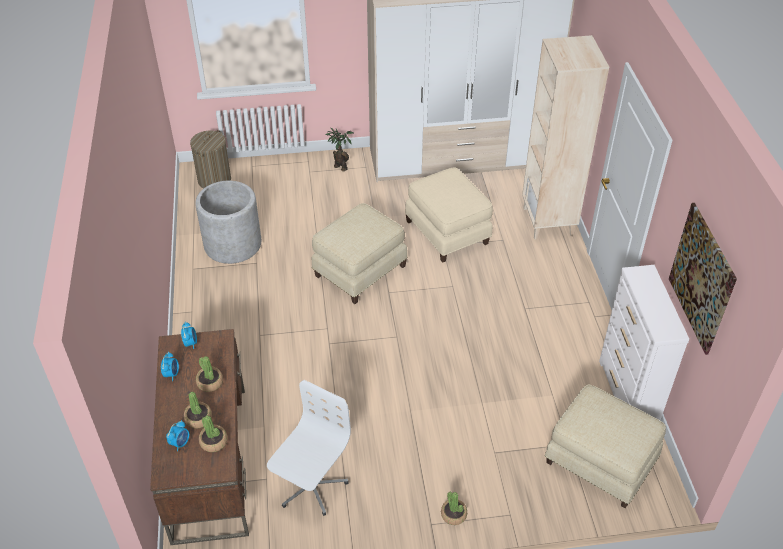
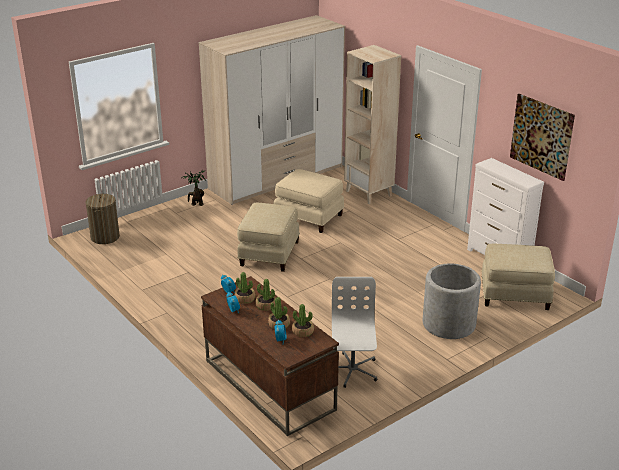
camera: 30 degrees left, 15 degrees down
grey planter [195,181,261,264] -> grey planter moved to [423,263,481,339]
potted plant [441,492,467,525] -> potted plant moved to [235,272,255,304]

